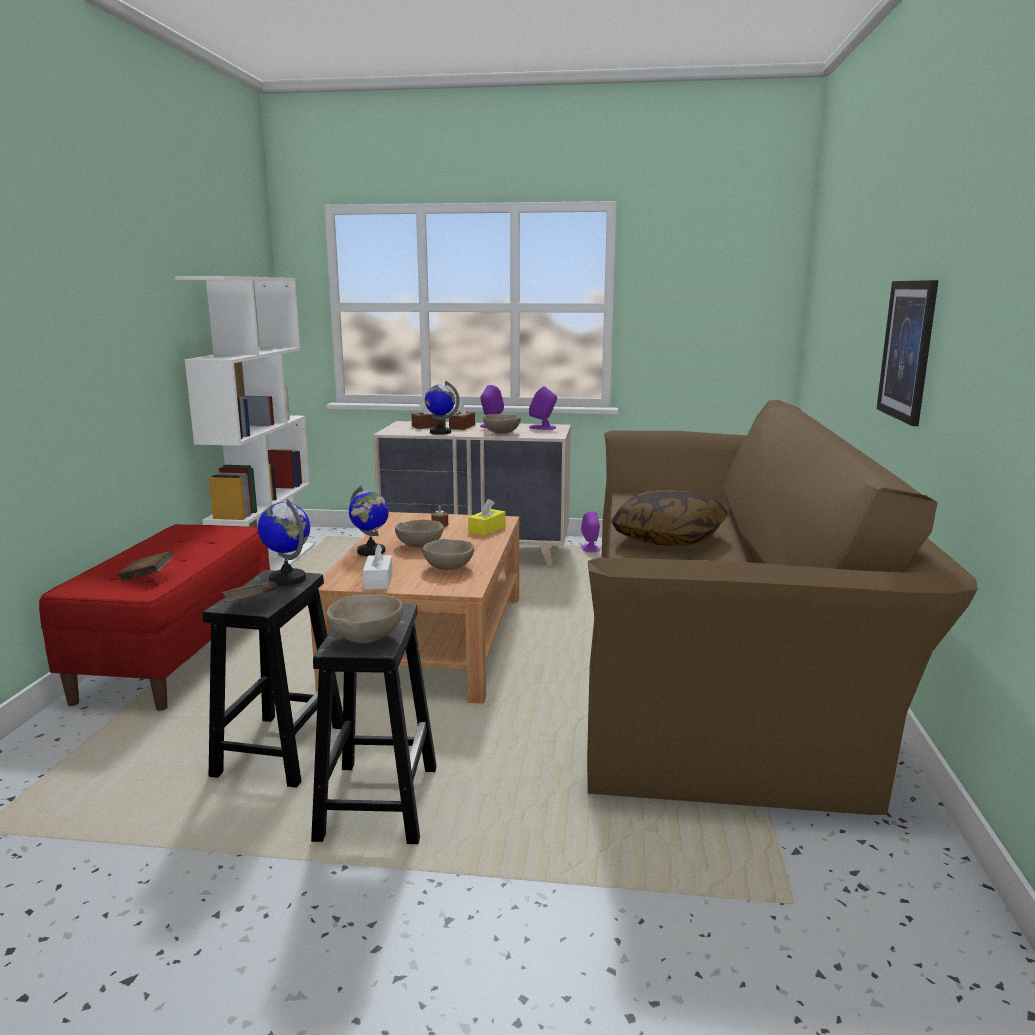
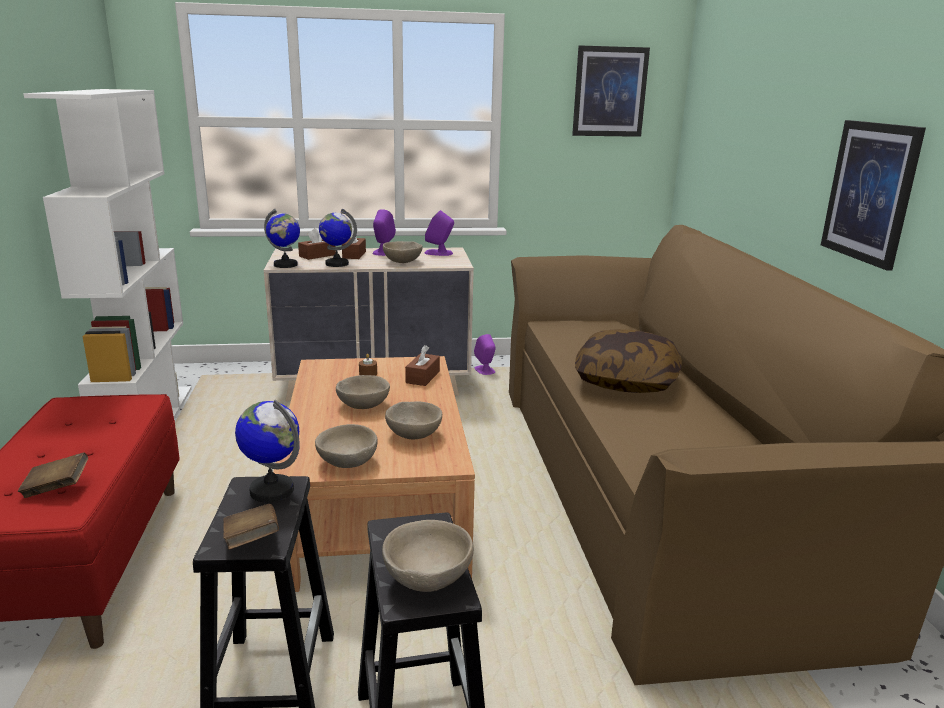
camera: 15 degrees left, 5 degrees up
globe [349,486,389,556] -> globe moved to [264,209,300,268]
white tissue box [363,544,393,590] -> beige bowl [315,424,378,468]
yellow tissue box [468,499,506,536] -> brown tissue box [405,345,440,386]
none -> picture [572,45,650,137]

